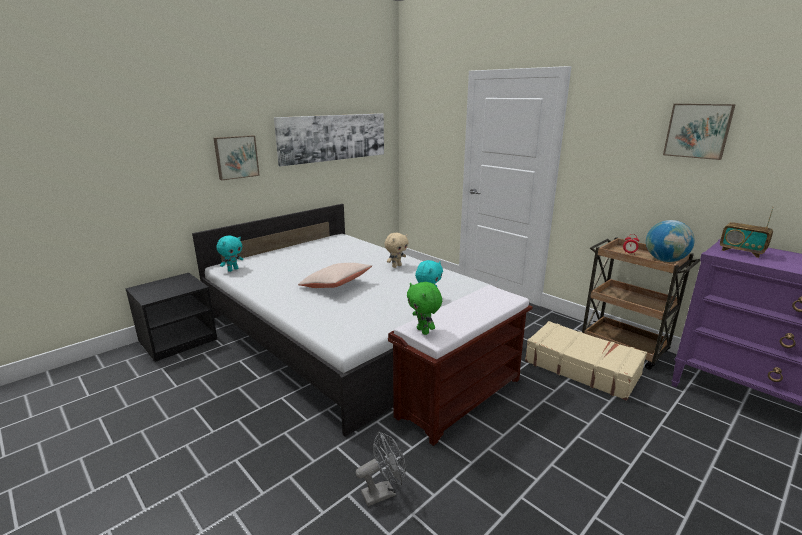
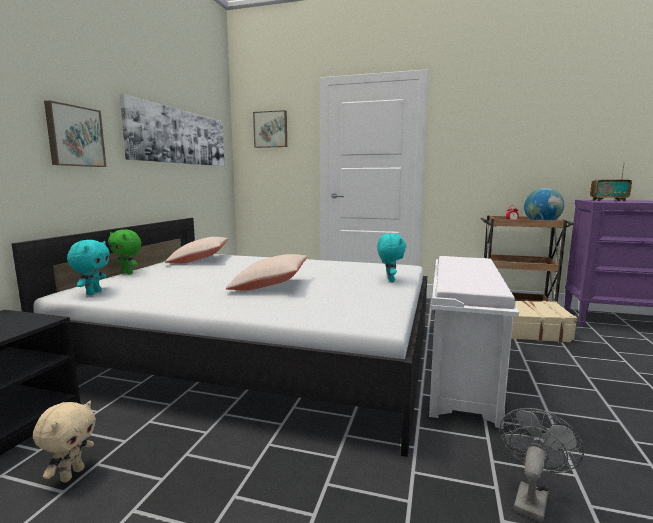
camera: 30 degrees left, 10 degrees down
beige plush toy [384,233,409,268] -> beige plush toy moved to [33,401,96,482]
brown bench [388,285,533,446] -> white bench [429,256,519,429]
green plush toy [407,282,442,335] -> green plush toy moved to [108,229,141,274]
picture [663,104,736,160] -> picture moved to [253,110,287,148]
none -> beige pillow [165,237,228,264]

